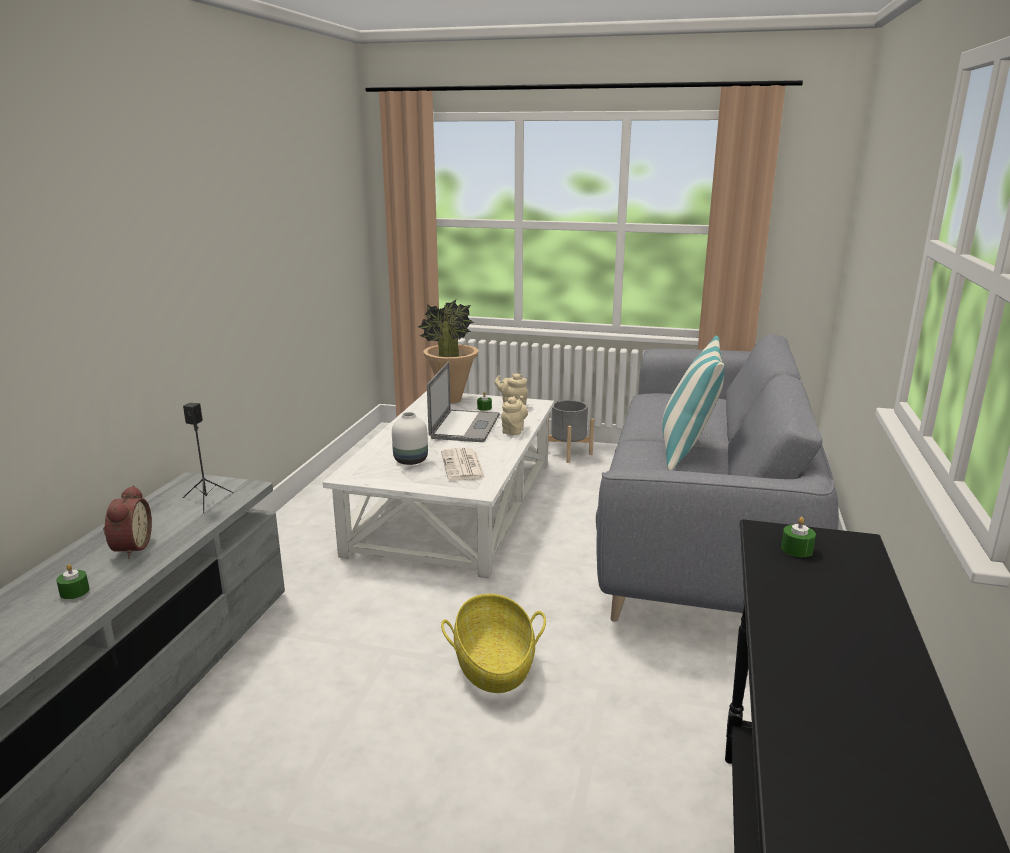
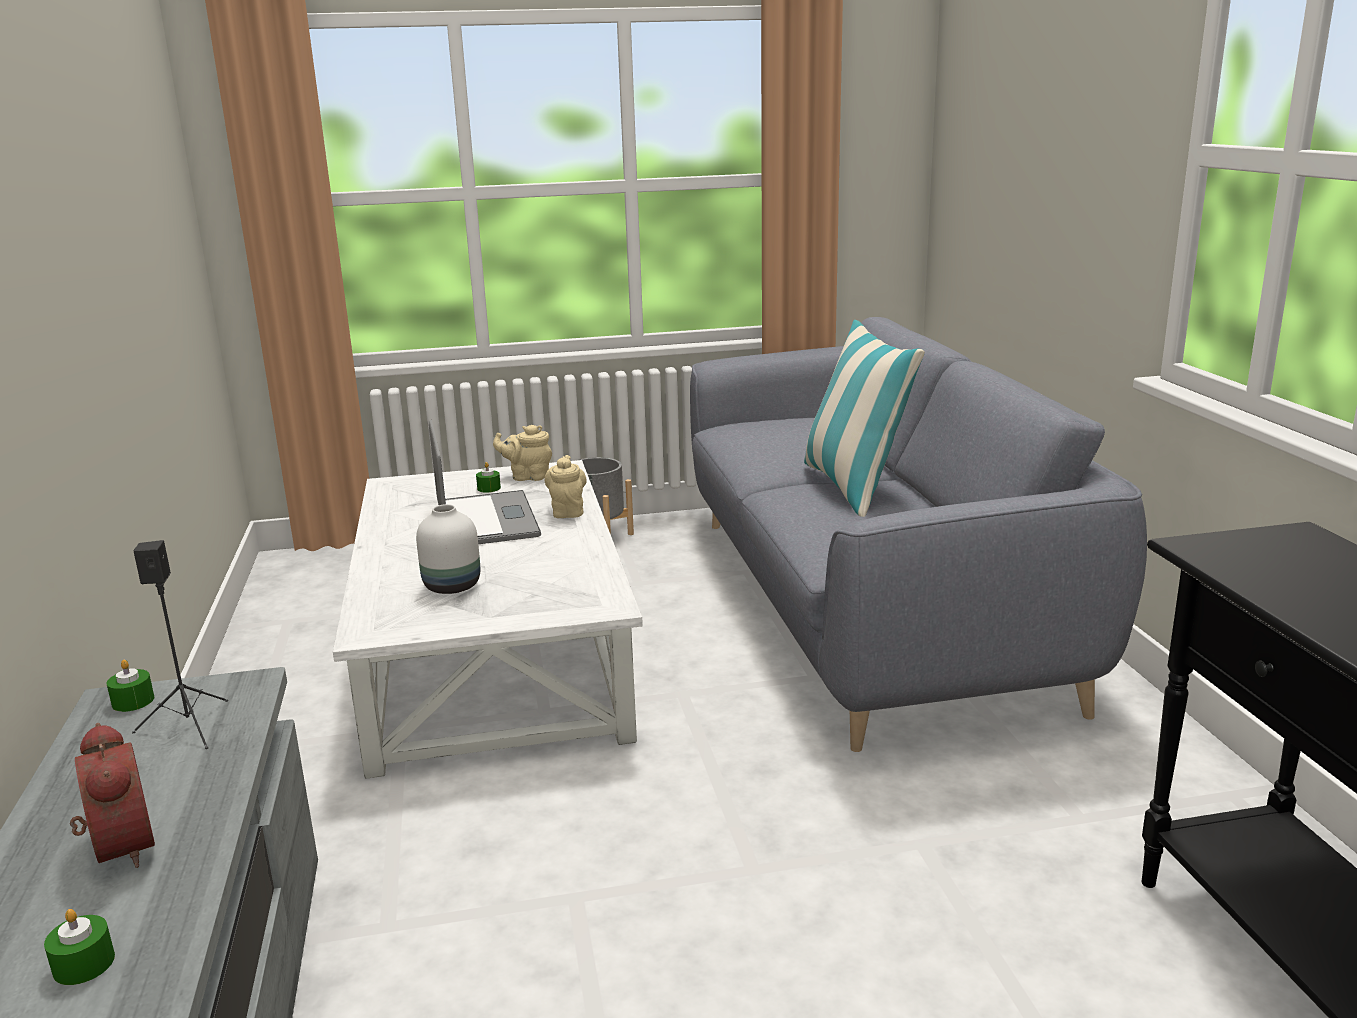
camera: 25 degrees left, 0 degrees up
potted plant [418,300,478,403] -> none
newspaper [441,448,485,480] -> none
basket [441,594,546,693] -> none
green candle [781,517,816,557] -> green candle moved to [106,660,154,712]

